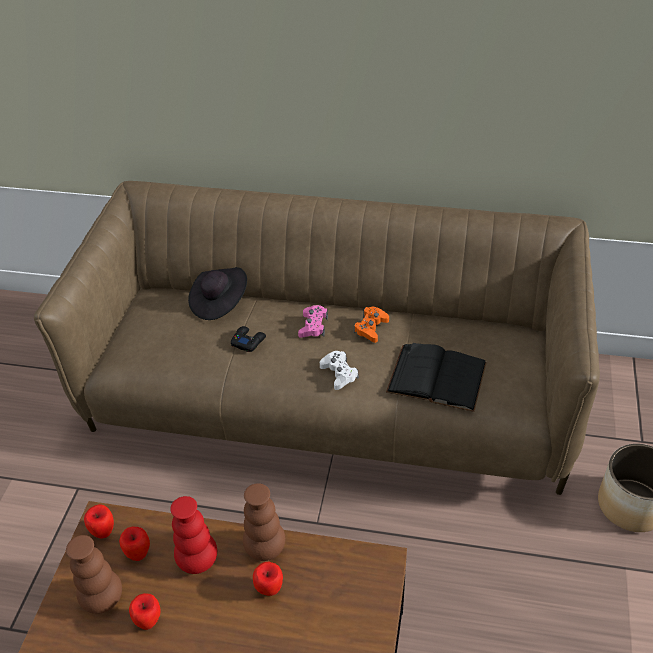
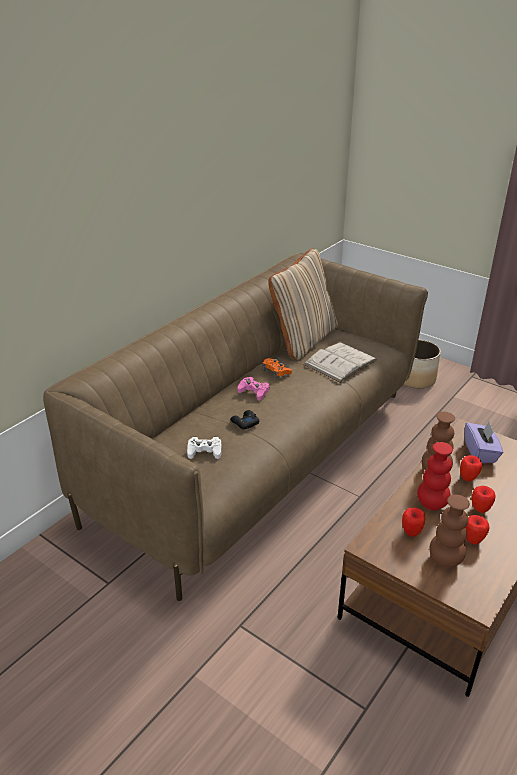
camera: 65 degrees left, 10 degrees down
apple [84,504,114,538] -> apple moved to [472,486,496,513]
black hat [188,267,247,320] -> none
white game controller [320,351,359,390] -> white game controller moved to [187,437,222,459]
black book [386,343,487,412] -> white book [303,342,378,383]
none -> beige pillow [268,248,338,360]
none -> purple tissue box [465,422,503,463]

